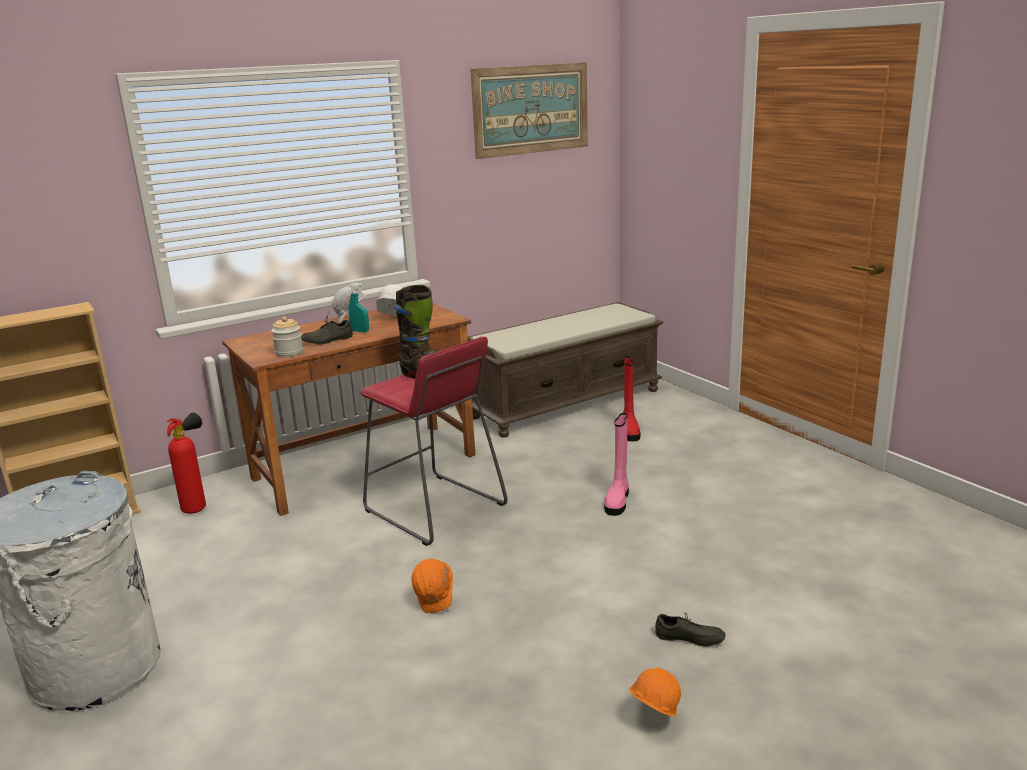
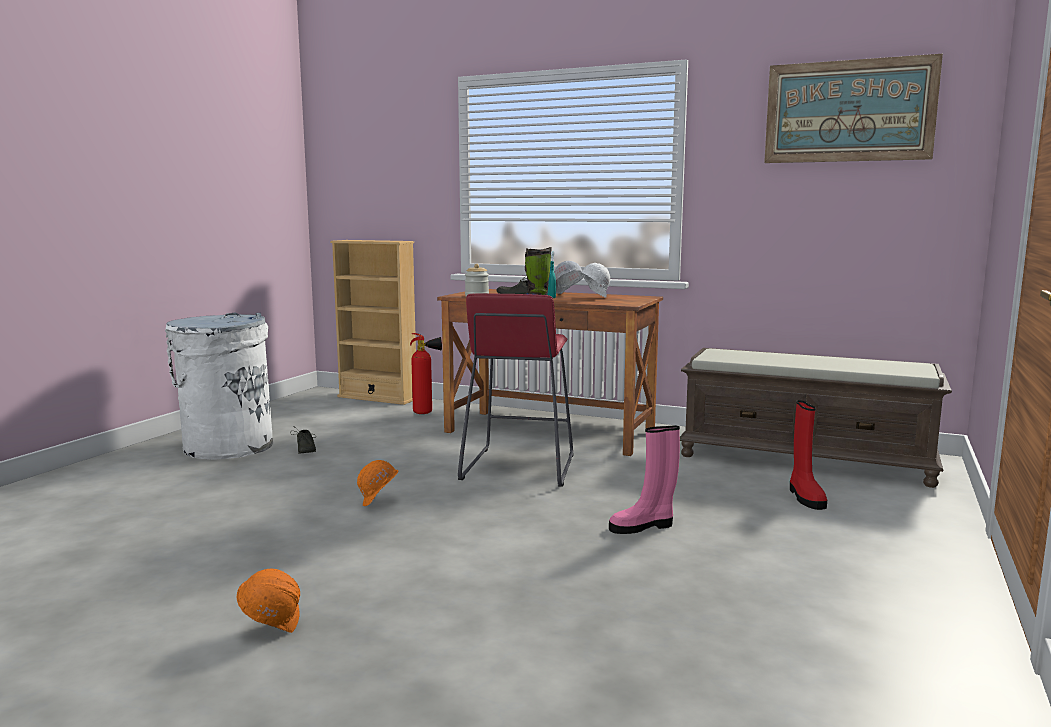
camera: 55 degrees right, 10 degrees down
red boot [623,356,640,441] -> red boot turned 60 degrees counterclockwise [790,400,827,510]
grey shoe [655,614,726,647] -> grey shoe moved to [290,427,316,453]

